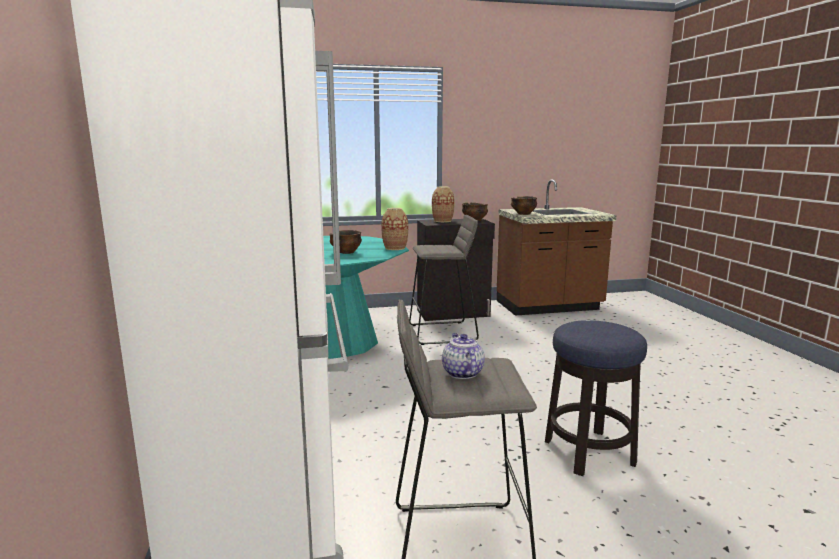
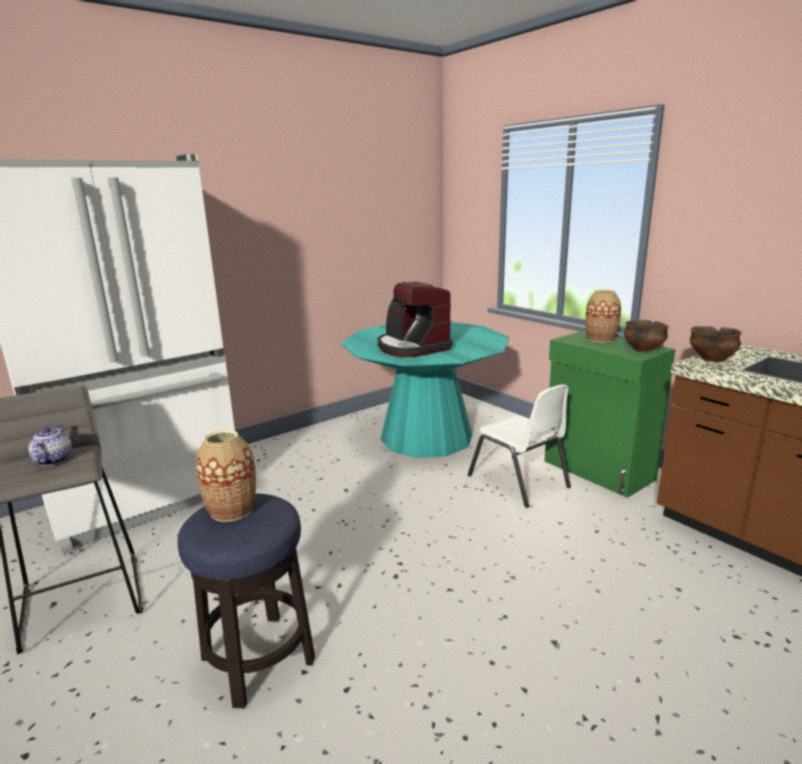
camera: 65 degrees right, 5 degrees up
bowl [329,230,362,254] -> coffee machine [378,282,453,357]
vase [381,208,408,250] -> vase moved to [196,430,256,522]
grey stool [409,215,479,345] -> white chair [468,384,571,508]
black cabinet [417,219,495,321] -> green cabinet [544,331,675,497]
teapot [442,333,485,379] -> teapot turned 60 degrees counterclockwise [28,425,72,466]

